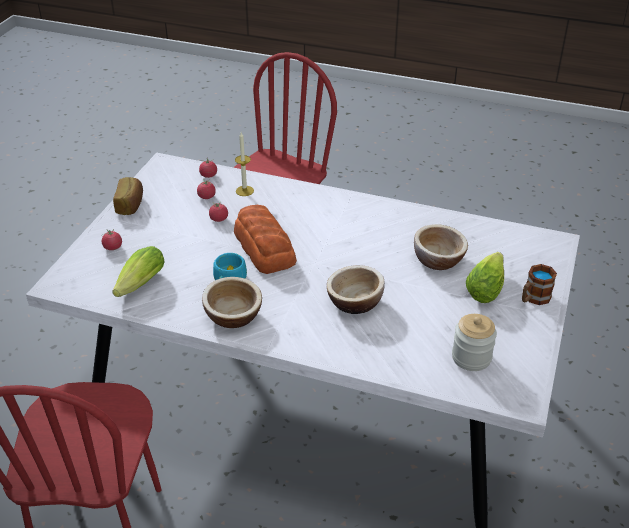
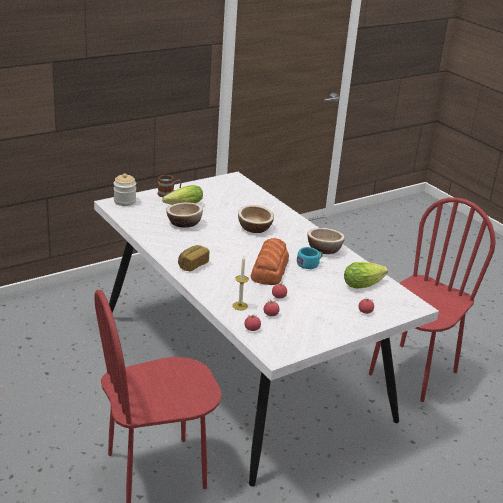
camera: 145 degrees left, 10 degrees down
bread [113,177,143,215] -> bread moved to [178,245,209,272]
jar [452,314,497,371] -> jar moved to [113,174,136,206]

